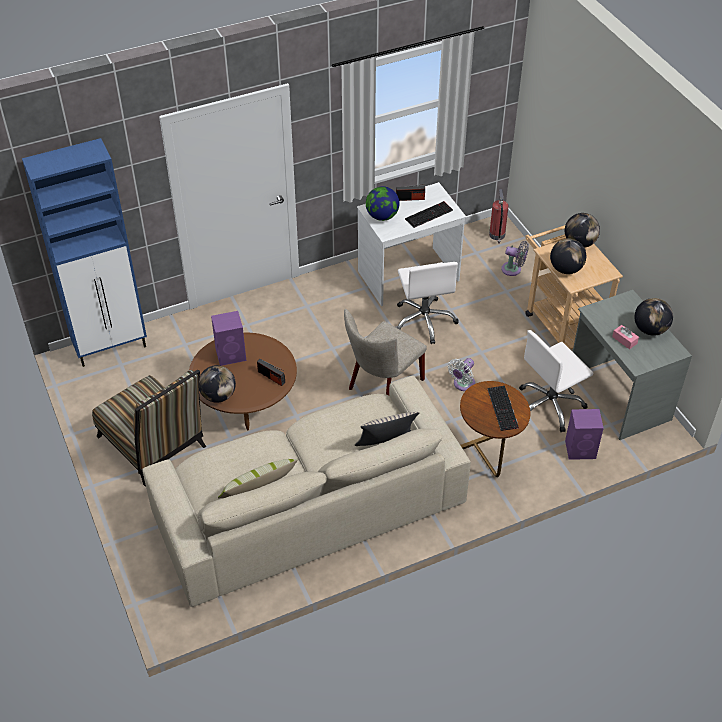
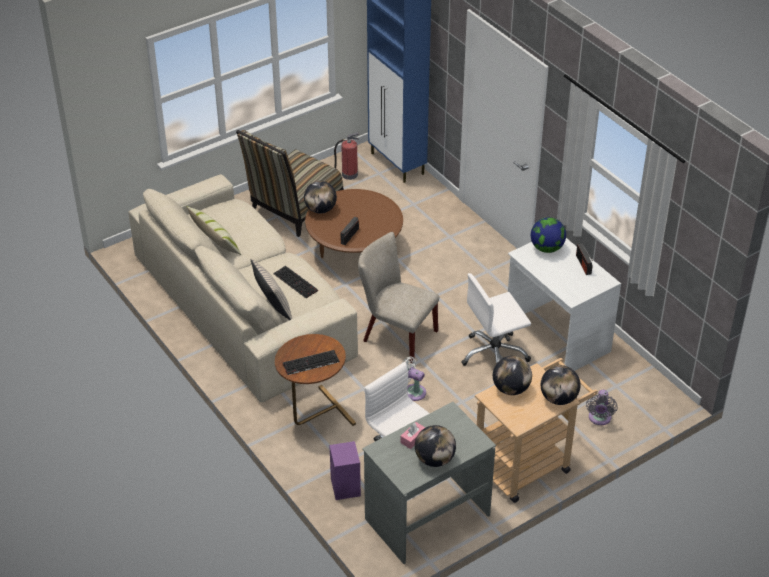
camera: 80 degrees right, 5 degrees down
purple speaker [211,311,246,366] -> none
keyboard [405,201,453,228] -> keyboard moved to [273,266,318,298]
fire extinguisher [489,189,508,244] -> fire extinguisher moved to [334,132,359,180]

